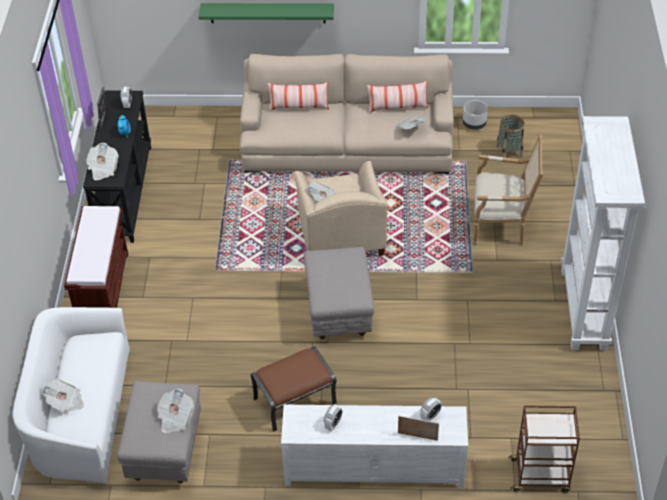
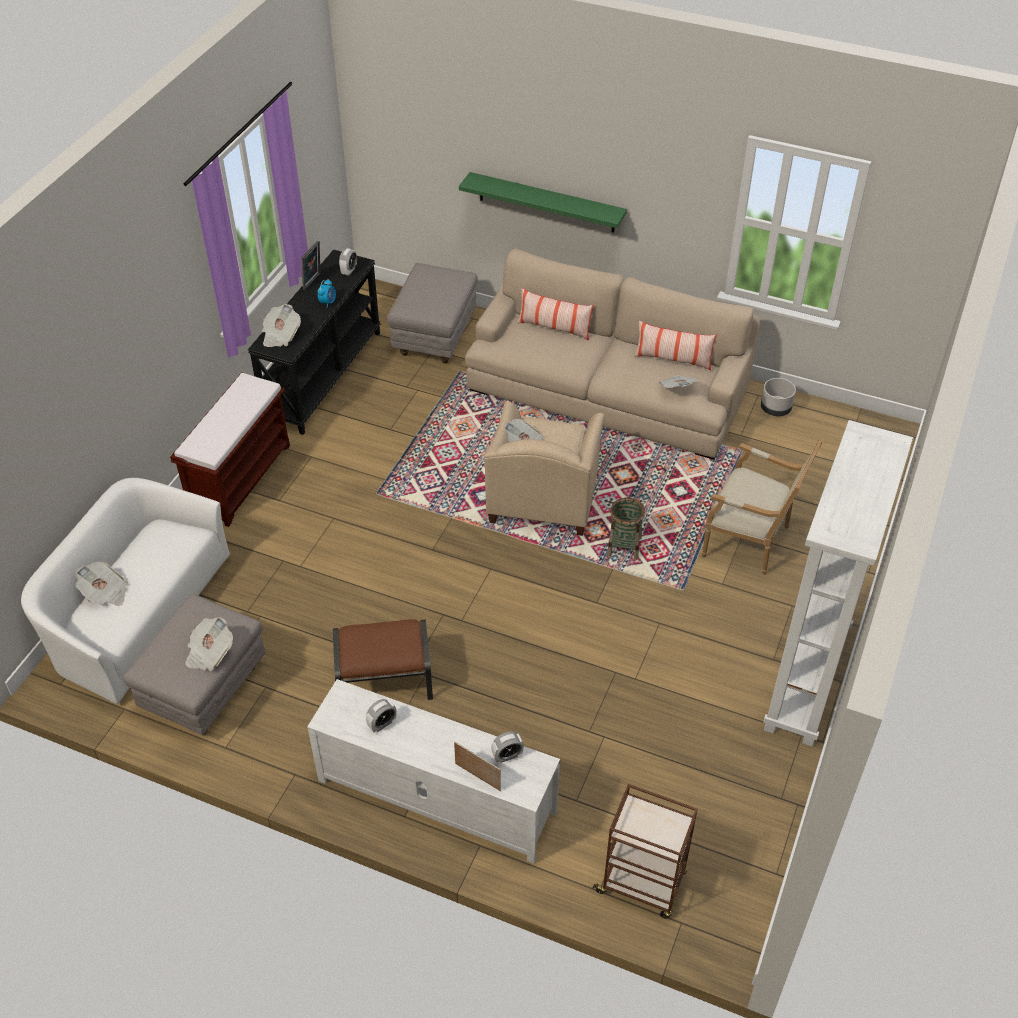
camera: 20 degrees right, 0 degrees up
grey ottoman [304,247,374,339] -> grey ottoman moved to [387,263,478,363]
basket [496,115,525,157] -> basket moved to [607,498,645,560]

